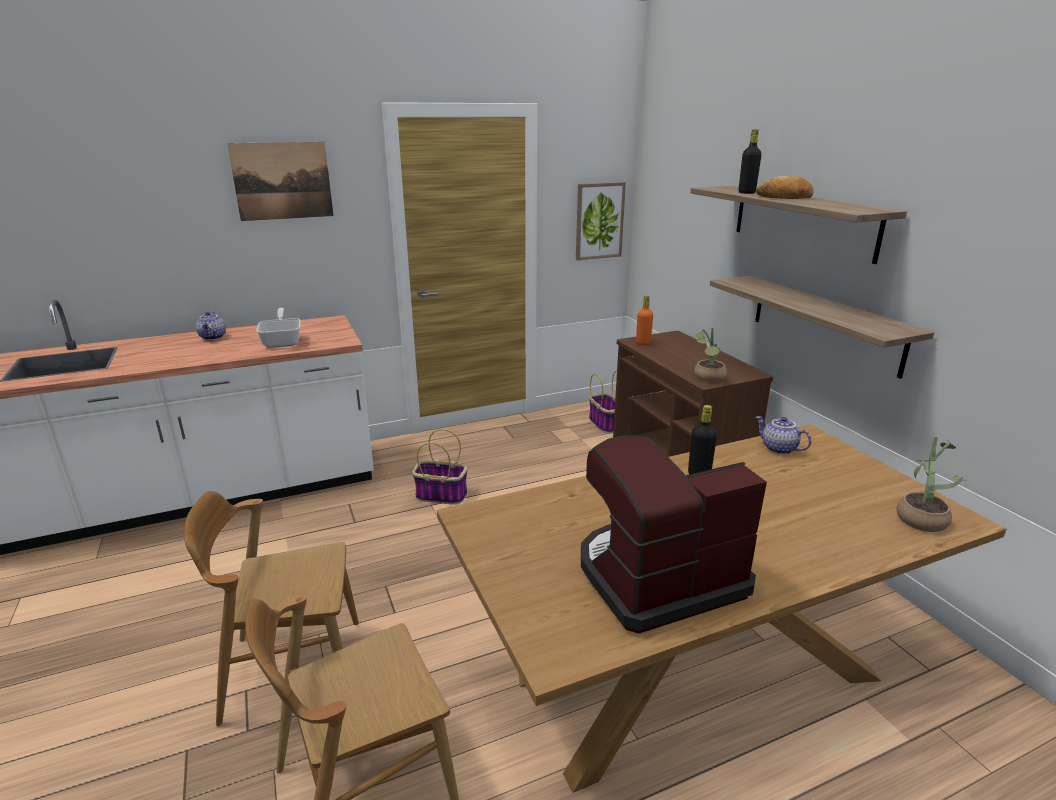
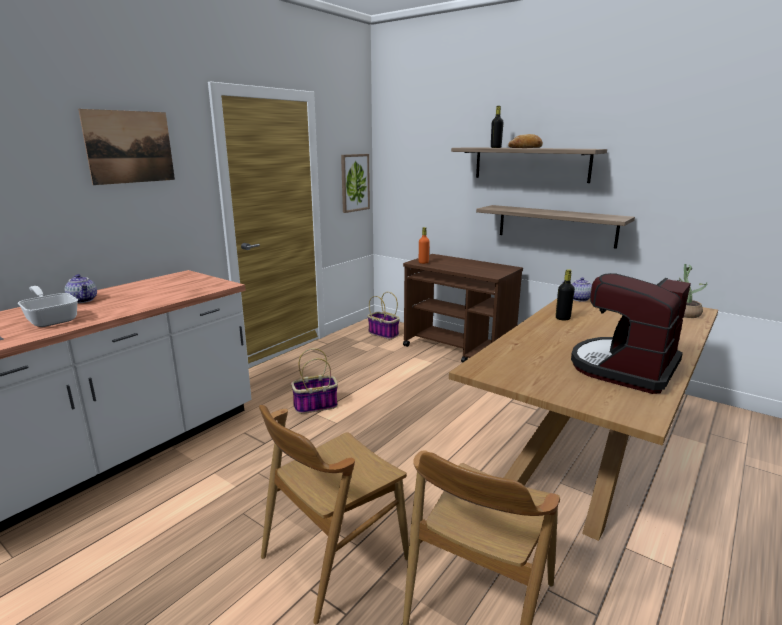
camera: 30 degrees left, 5 degrees down
frying pan [256,308,301,348] -> frying pan moved to [18,286,78,327]
potted plant [694,327,727,382] -> none

